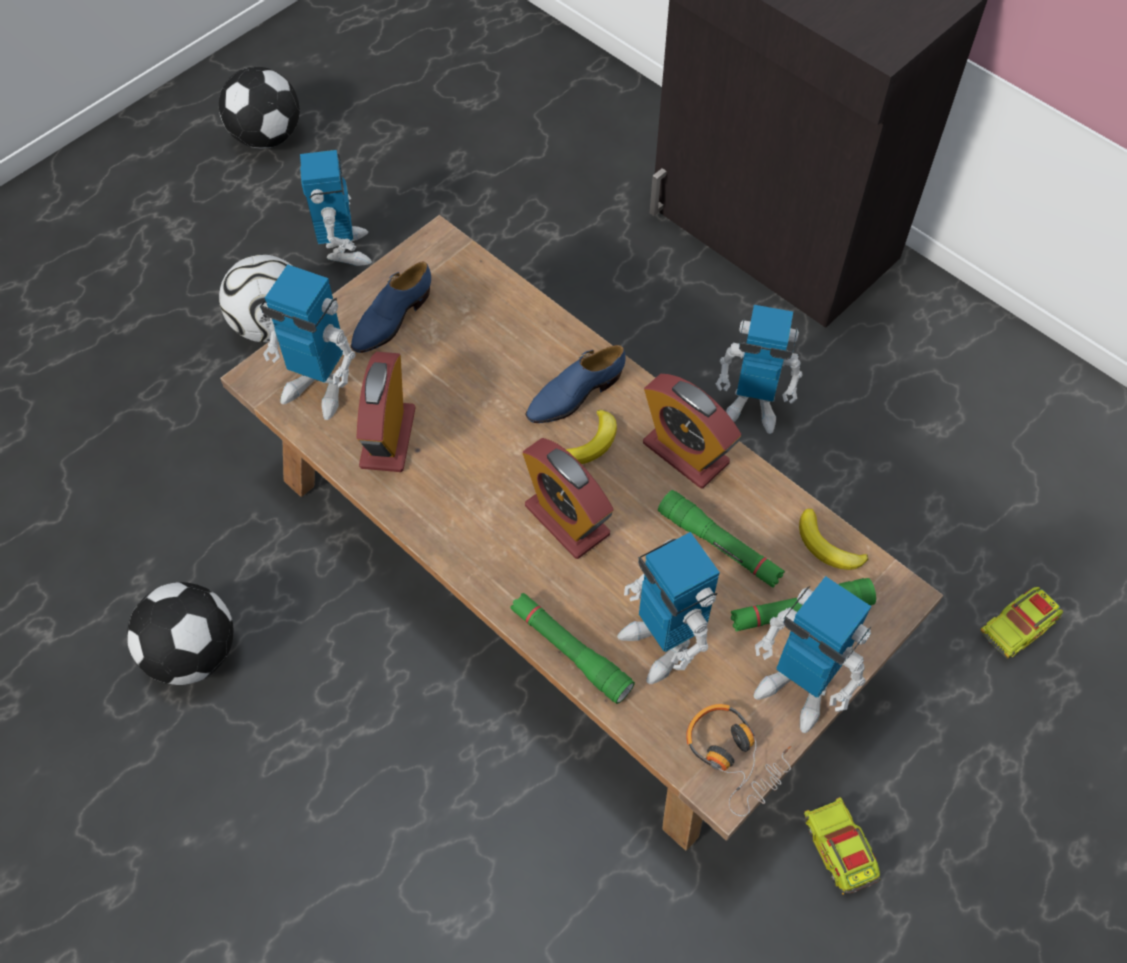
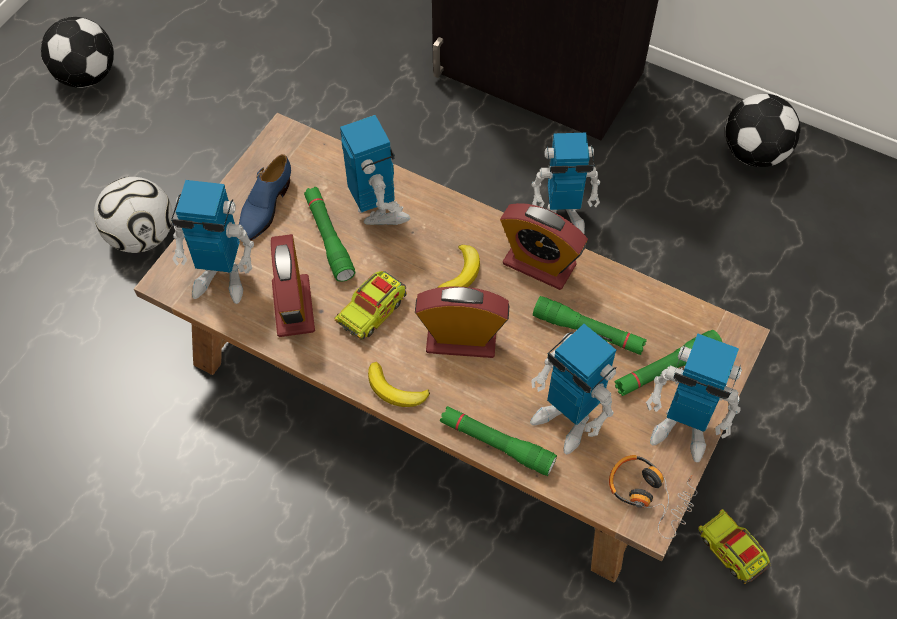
camera: 15 degrees left, 0 degrees up
football [127,582,233,685] -> football moved to [725,94,800,167]
toy robot [300,150,372,266] -> toy robot moved to [340,115,411,225]
alarm clock [523,438,614,559] -> alarm clock turned 150 degrees clockwise [415,286,509,358]
blue shoe [525,345,626,423] -> none
banana [799,509,868,570] -> banana moved to [368,362,430,407]
toy truck [981,587,1063,659] -> toy truck moved to [335,271,407,340]
none -> green flashlight [304,187,355,282]

